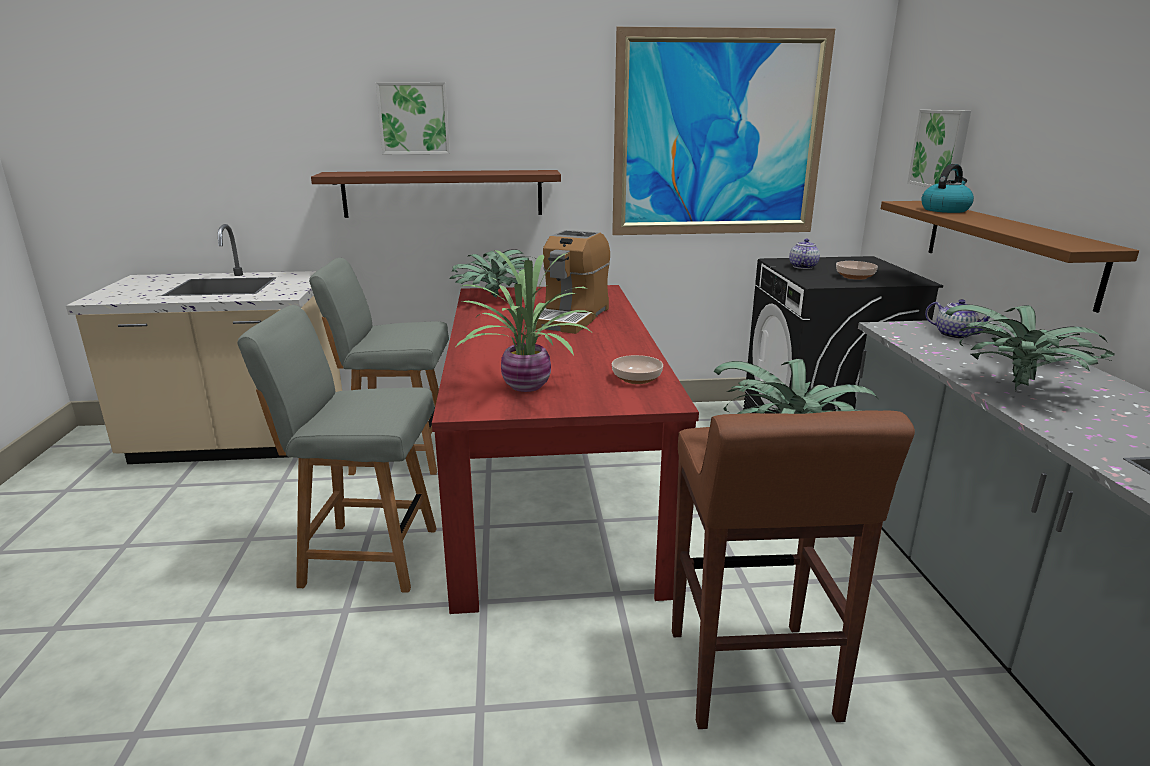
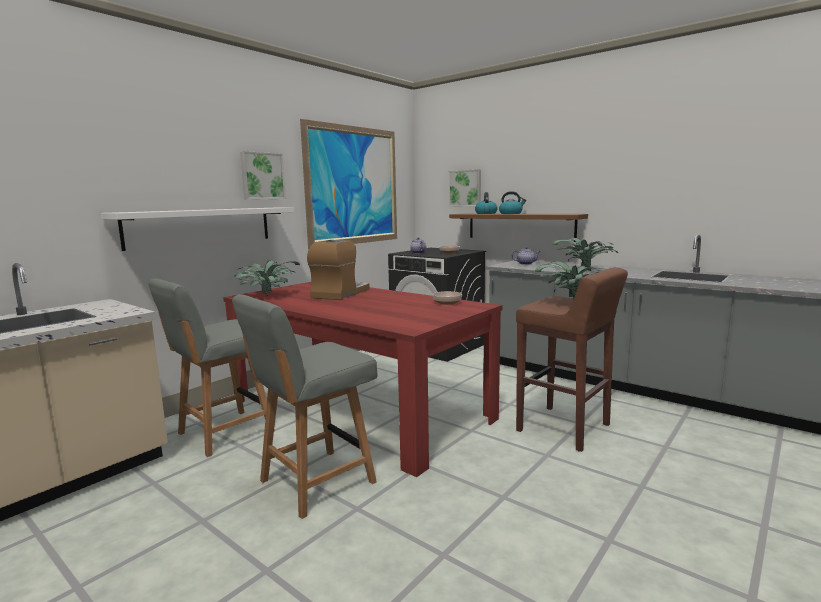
camera: 45 degrees left, 10 degrees down
brown shelf [311,170,561,218] -> white shelf [101,207,294,251]
picture [376,82,450,154] -> picture moved to [240,151,286,200]
potted plant [456,250,595,392] -> none
coffee machine [536,230,610,334] -> coffee machine turned 135 degrees counterclockwise [307,240,370,300]
none -> kettle [499,191,526,214]

